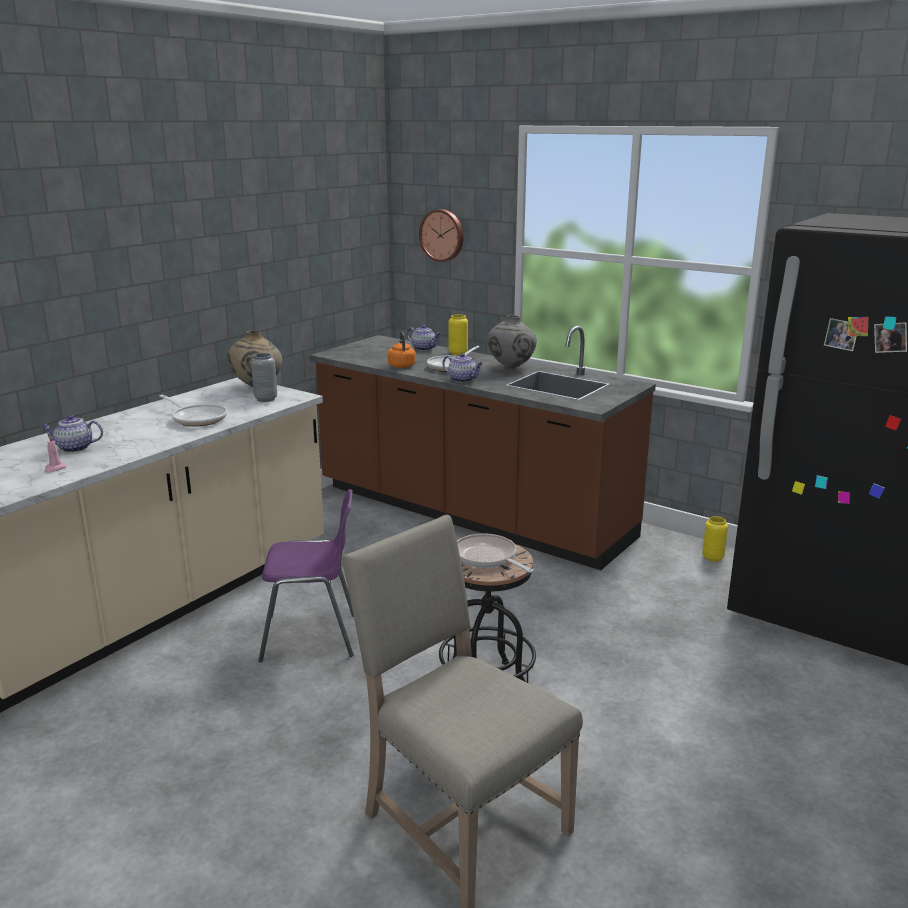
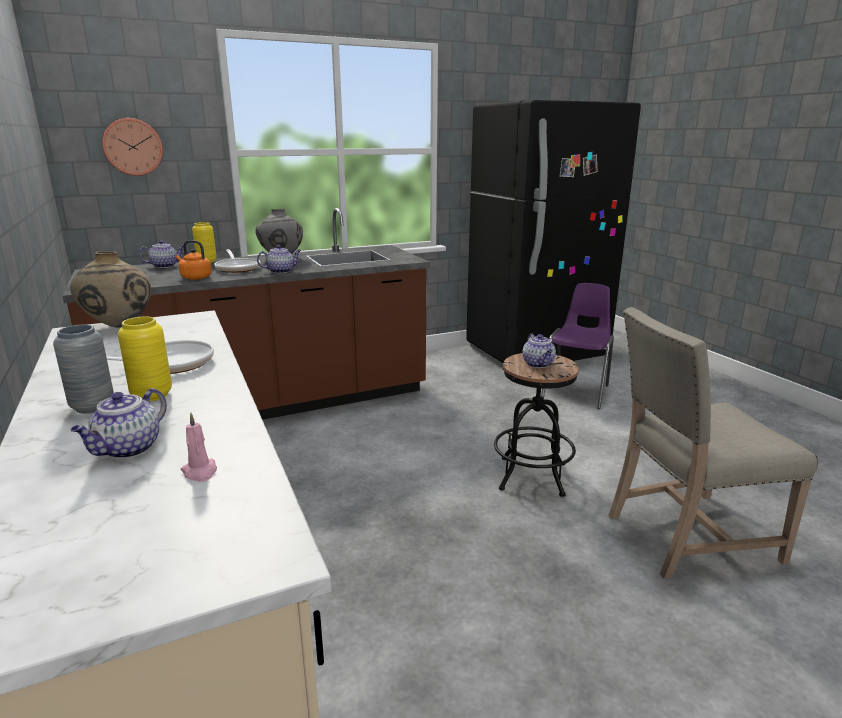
camera: 60 degrees left, 0 degrees up
grey vase [251,353,277,402] -> grey vase moved to [53,325,114,413]
purple chair [258,489,354,662] -> purple chair moved to [541,283,614,409]
frying pan [457,534,534,573] -> teapot [522,334,556,368]
yellow vase [702,516,728,562] -> yellow vase moved to [118,317,172,401]

